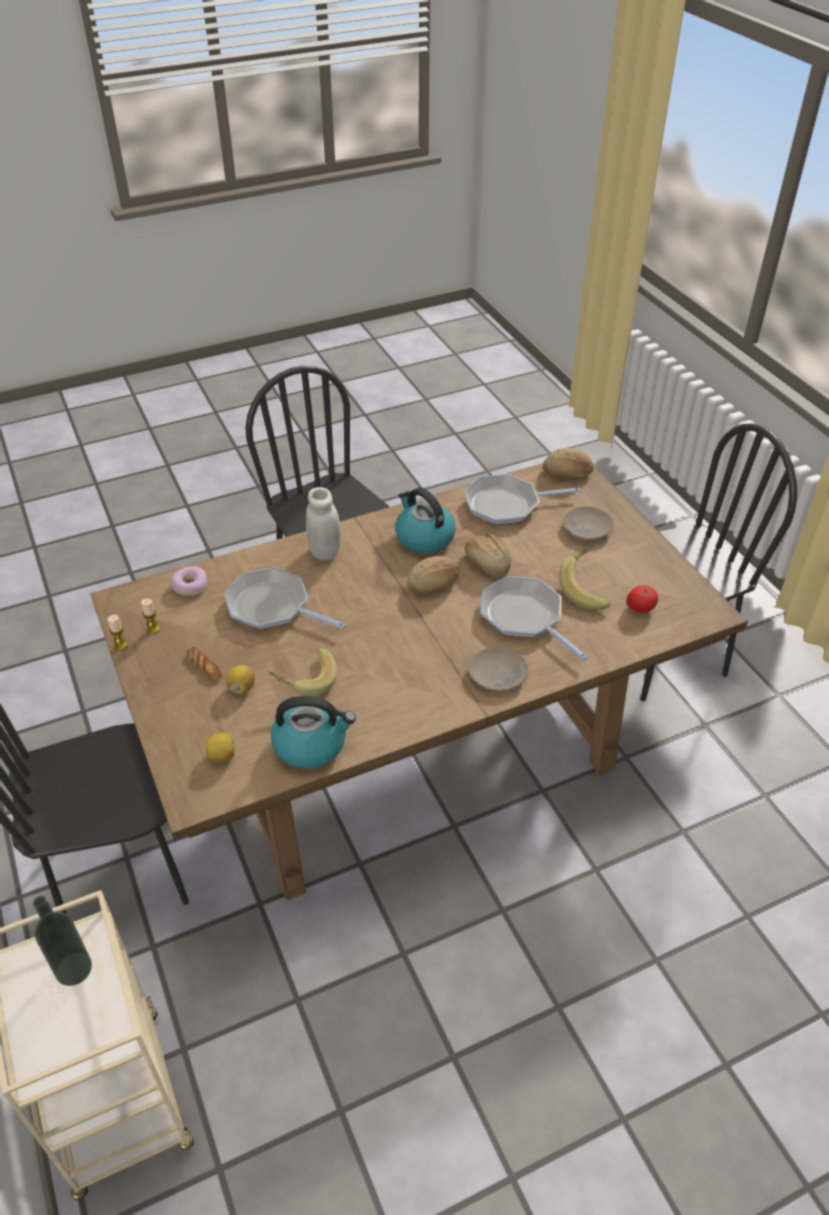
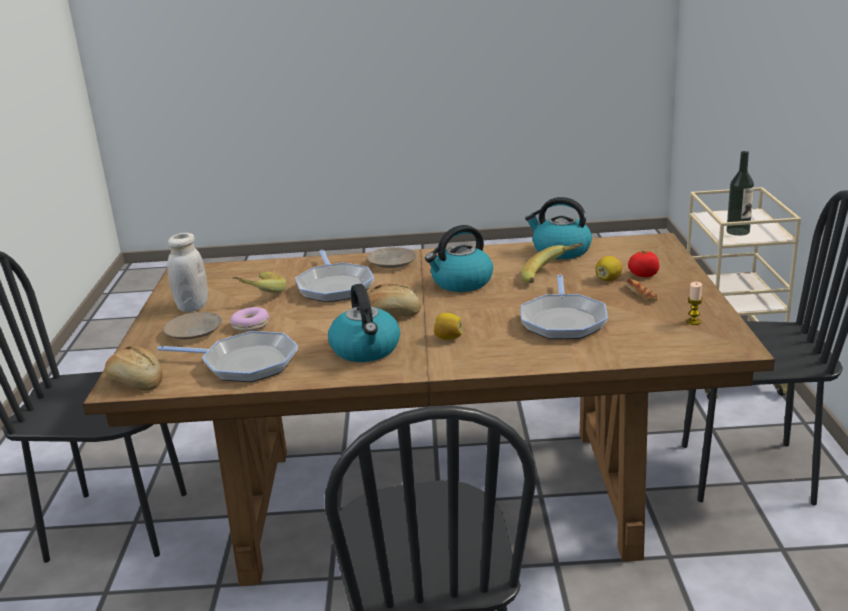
camera: 155 degrees left, 20 degrees down
candle [108,615,128,651] -> none
donut [171,567,208,596] -> donut moved to [230,307,269,331]
lemon [206,732,235,762] -> lemon moved to [434,313,463,340]
frying pan [224,567,346,630] -> frying pan turned 45 degrees clockwise [521,275,608,339]
white jar [306,487,341,560] -> white jar moved to [167,233,208,312]
bread [465,533,511,577] -> none
tomato [627,585,658,613] -> tomato moved to [628,250,659,277]
none -> kettle [425,225,493,292]

